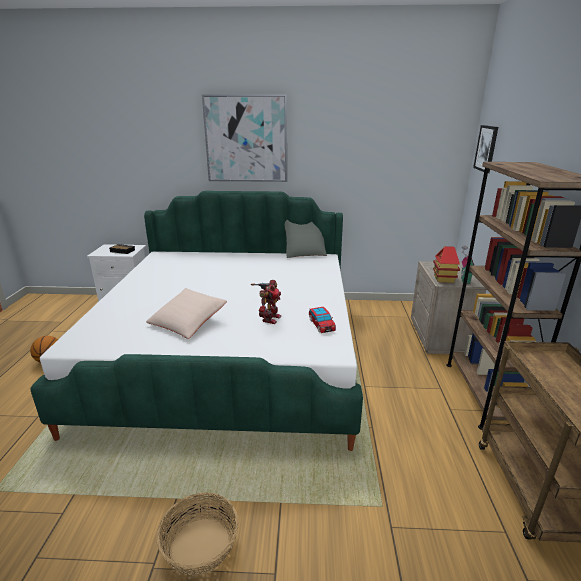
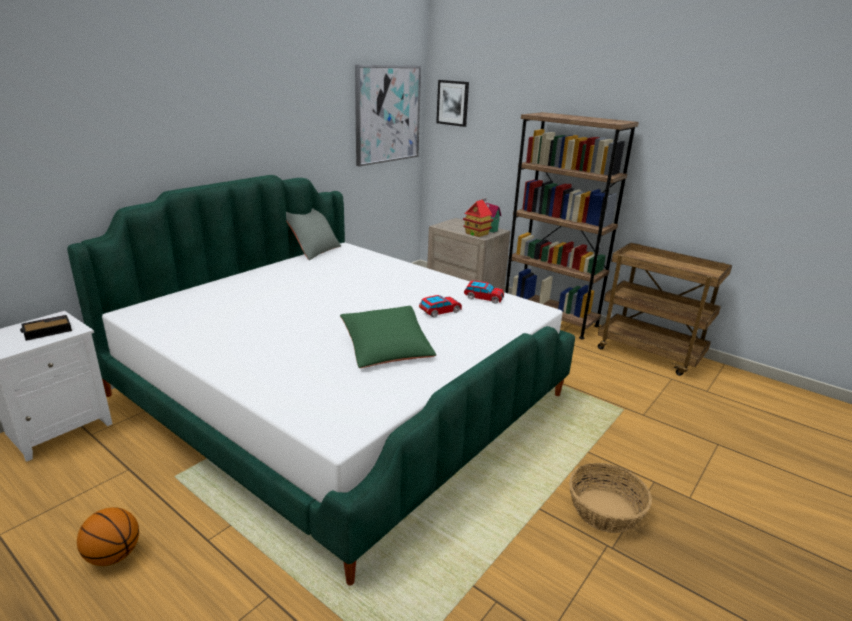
camera: 55 degrees left, 0 degrees up
beige pillow [146,288,227,339] -> green pillow [340,306,436,368]
picture [202,94,287,182] -> picture moved to [355,65,421,167]
toy robot [251,280,281,324] -> toy car [419,295,462,317]

